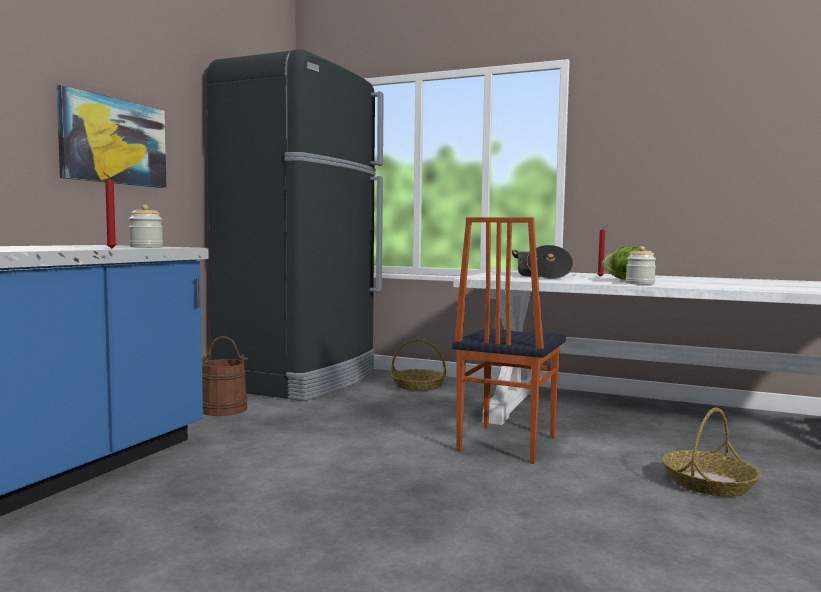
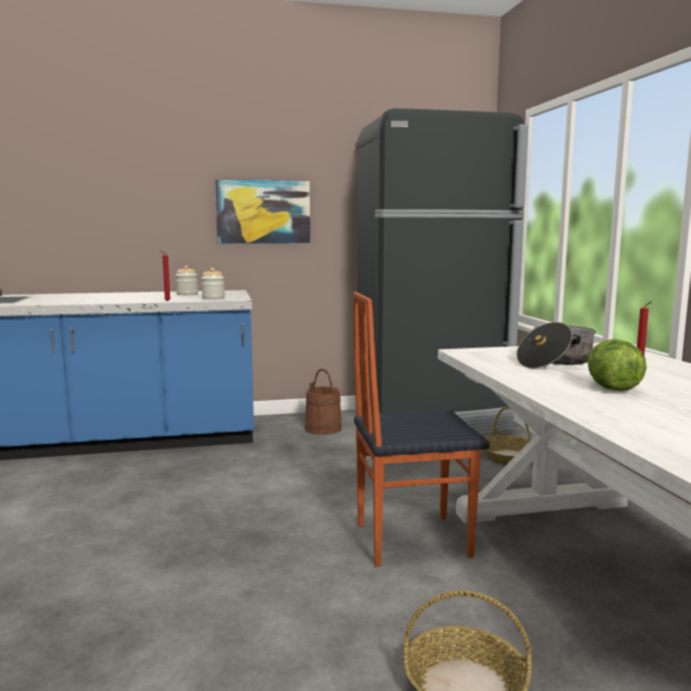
camera: 55 degrees right, 5 degrees up
jar [626,246,656,285] -> jar moved to [176,266,198,295]

